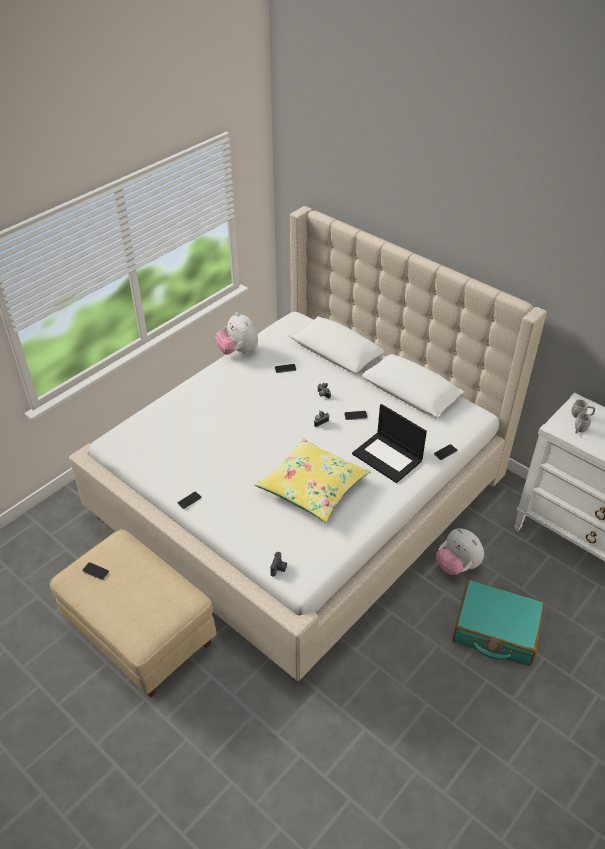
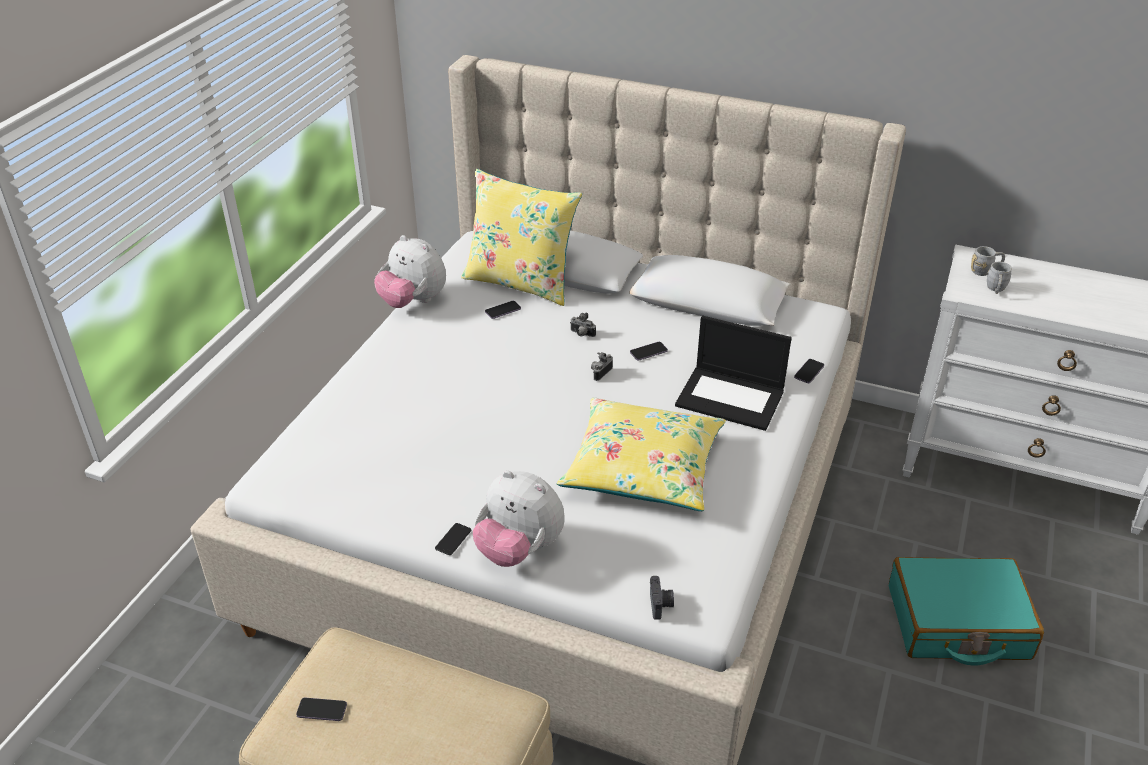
camera: 20 degrees left, 5 degrees down
plush toy [436,528,484,575] -> plush toy moved to [473,470,565,567]
none -> yellow pillow [461,169,582,306]

